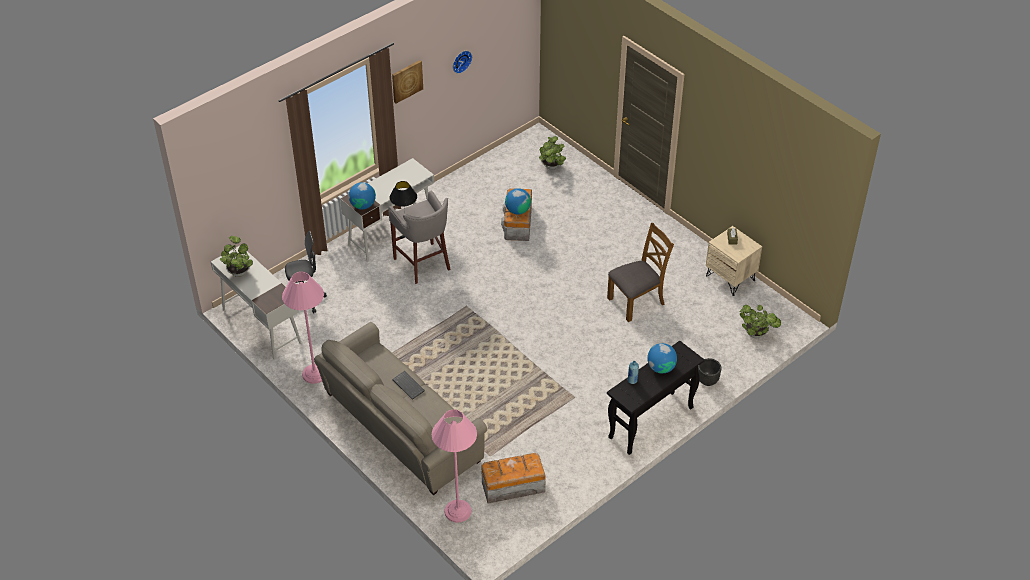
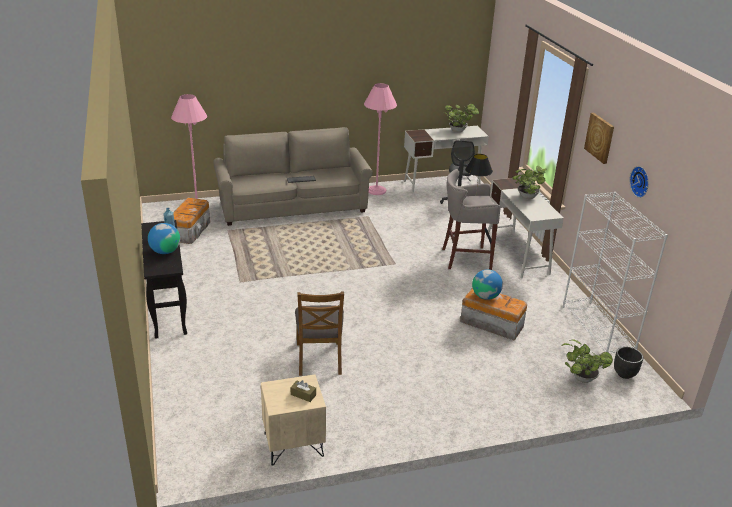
camera: 115 degrees right, 15 degrees down
globe [349,182,376,209] -> none
black planter [698,358,721,386] -> black planter moved to [614,347,643,379]
potted plant [740,305,781,338] -> potted plant moved to [512,166,547,199]
none -> white bookcase [562,192,668,353]

